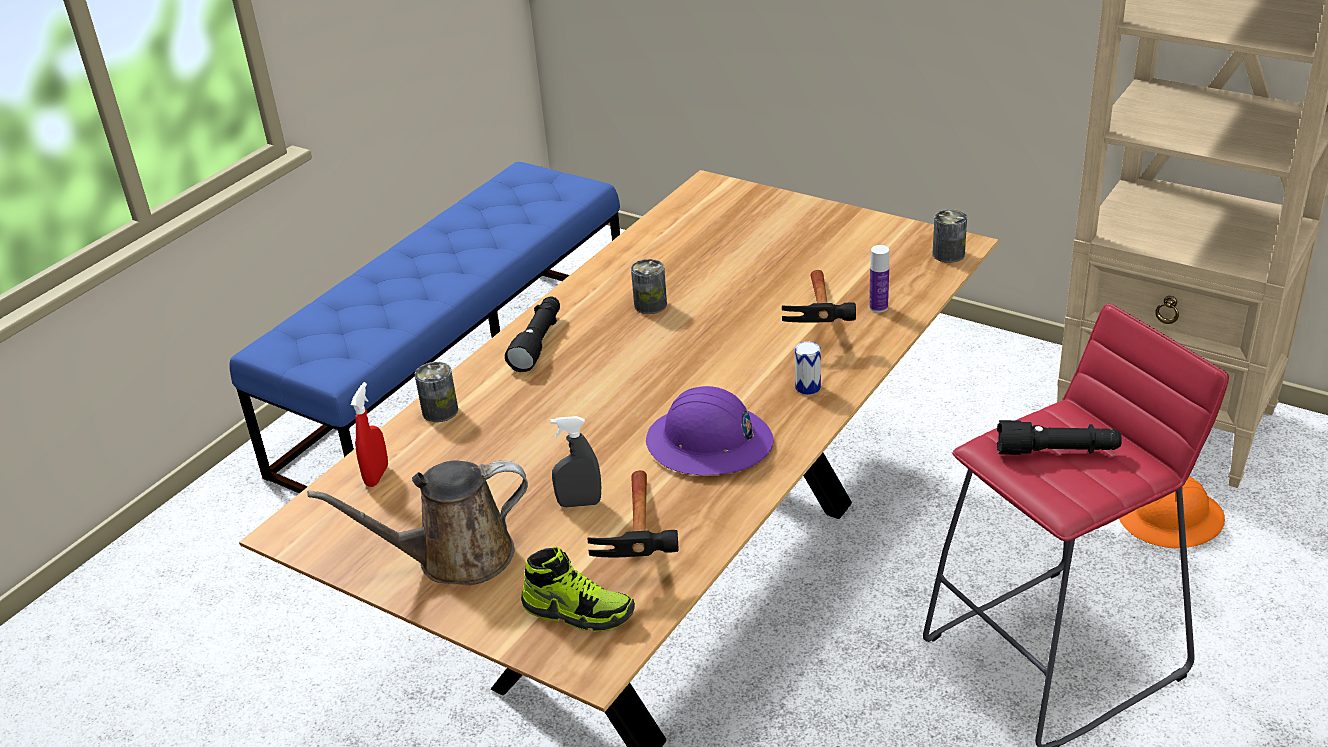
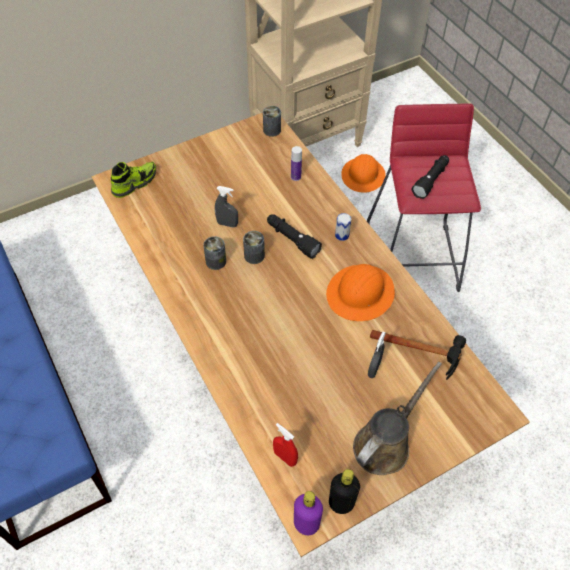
camera: 65 degrees left, 20 degrees up
brown watering can [307,461,528,585] -> brown watering can turned 150 degrees counterclockwise [353,362,442,475]
can [415,362,458,422] -> can moved to [243,231,265,264]
black flashlight [505,297,560,372] -> black flashlight moved to [267,214,322,259]
shoe [521,547,635,632] -> shoe moved to [111,162,156,198]
purple hard hat [646,386,774,475] -> orange hard hat [326,264,395,321]
hammer [782,270,856,323] -> none
none -> grey spray bottle [215,186,238,228]
none -> purple bottle [294,491,323,535]
none -> black bottle [329,469,360,514]

